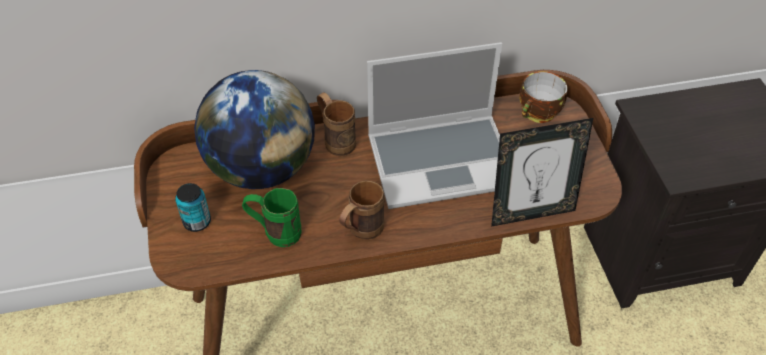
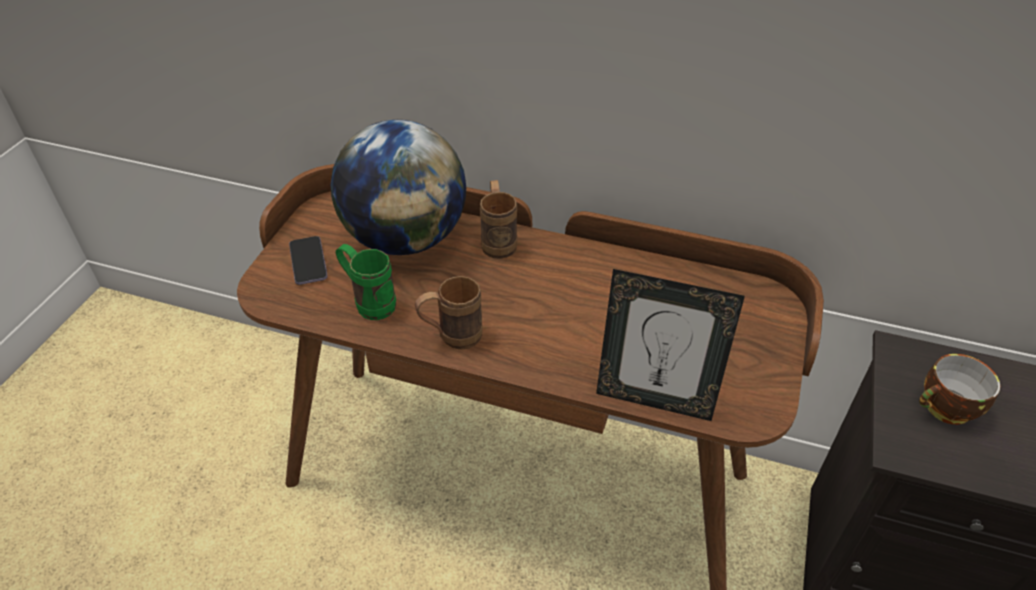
camera: 30 degrees right, 5 degrees down
can [175,183,211,232] -> phone [289,236,328,285]
laptop [367,42,502,209] -> none
cup [519,71,567,123] -> cup moved to [919,354,1000,425]

